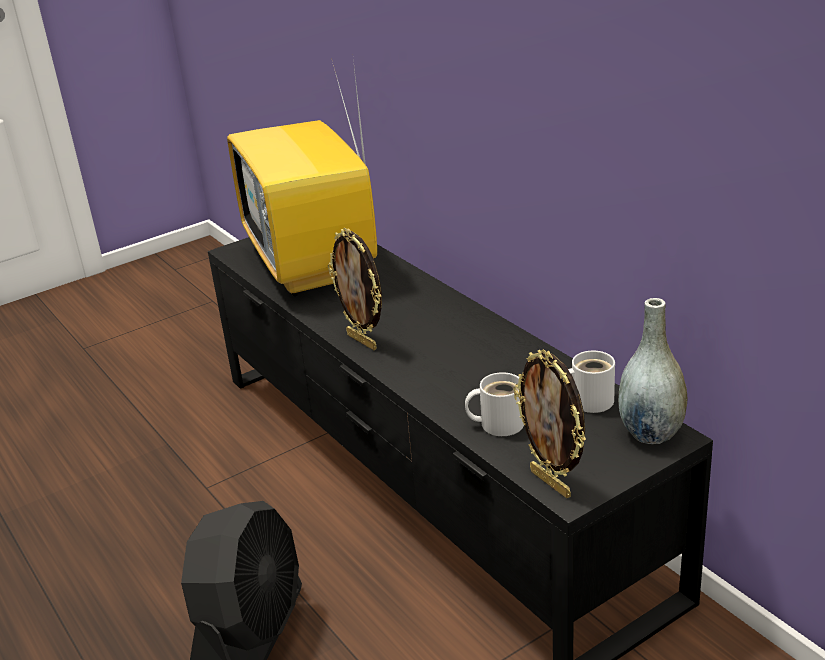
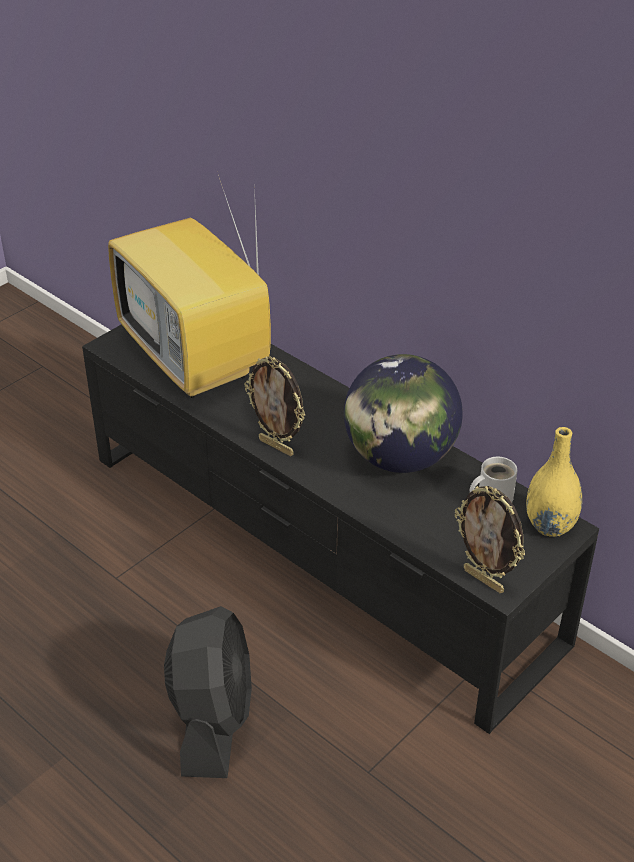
camera: 15 degrees left, 10 degrees up
white mug [465,372,524,436] -> none
grey vase [618,298,687,444] -> yellow vase [526,427,583,537]
none -> globe [344,354,463,473]

